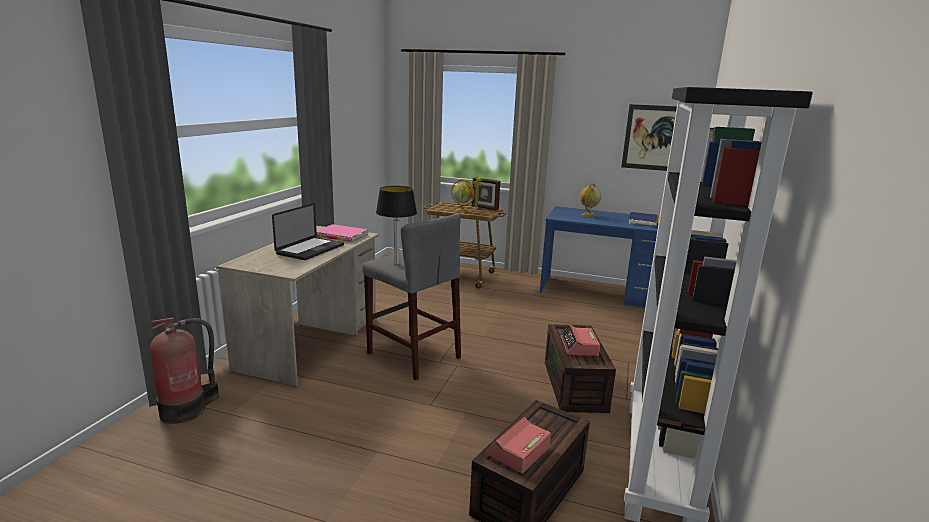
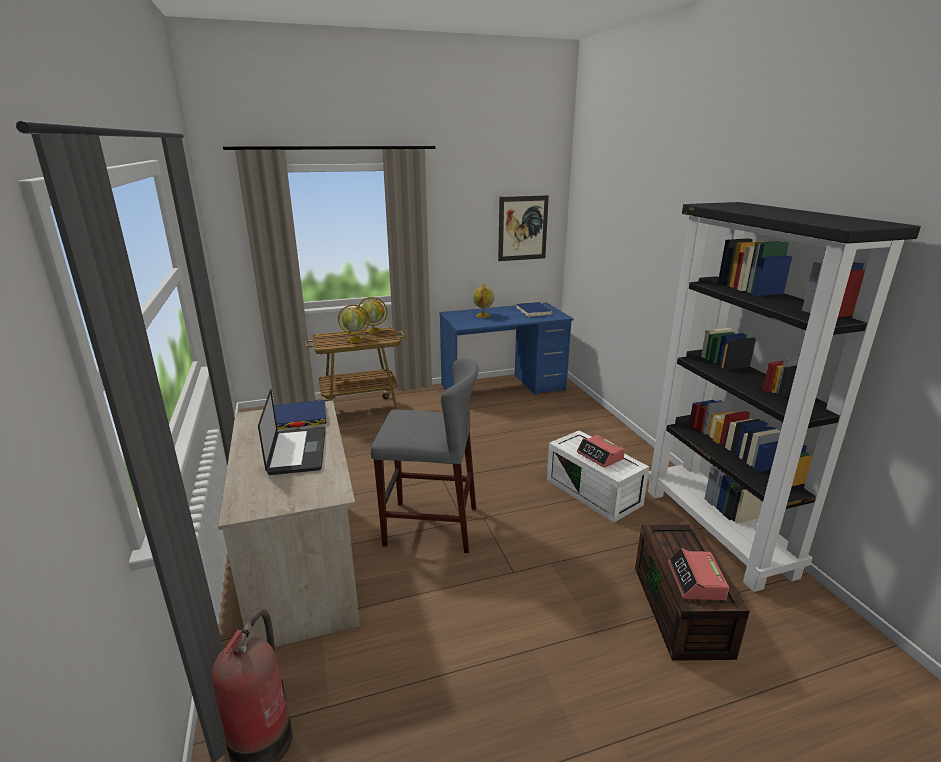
camera: 35 degrees left, 5 degrees up
pink book [316,224,369,242] -> blue book [274,400,327,429]
table lamp [376,186,417,265] -> none
picture frame [472,177,500,210] -> globe [358,297,388,333]
brown storage box [545,324,616,413] -> white storage box [547,430,649,523]

